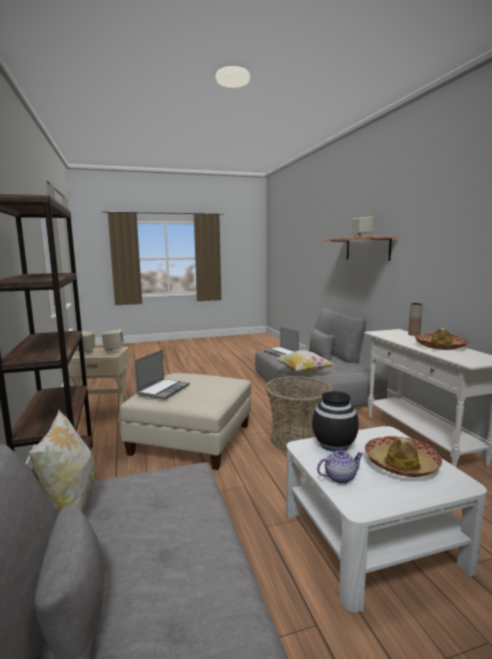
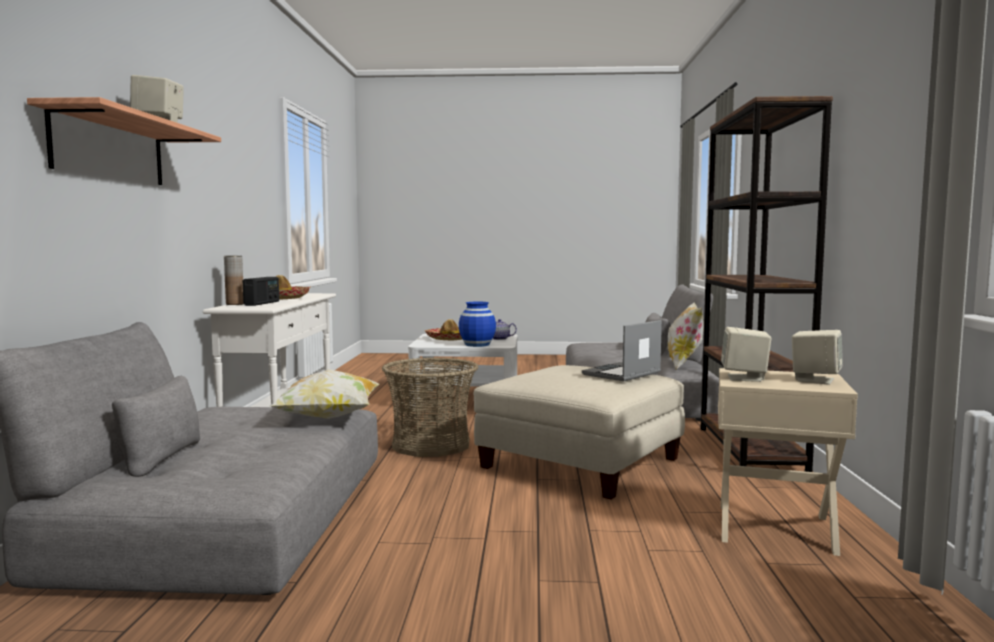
camera: 160 degrees left, 5 degrees down
laptop [264,327,299,357] -> none
black vase [312,391,358,452] -> blue vase [459,302,496,347]
none -> radio [243,277,279,306]

